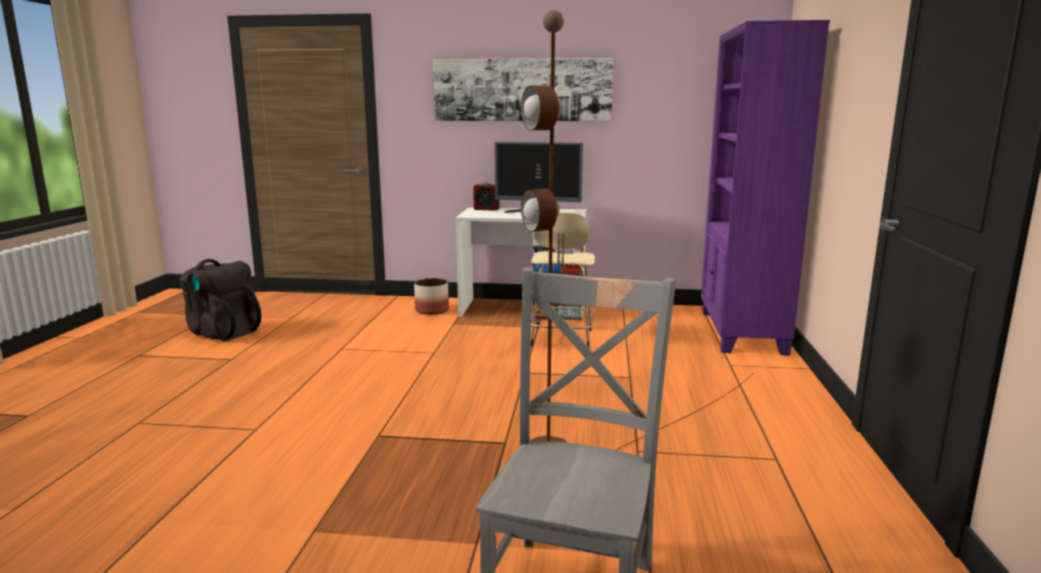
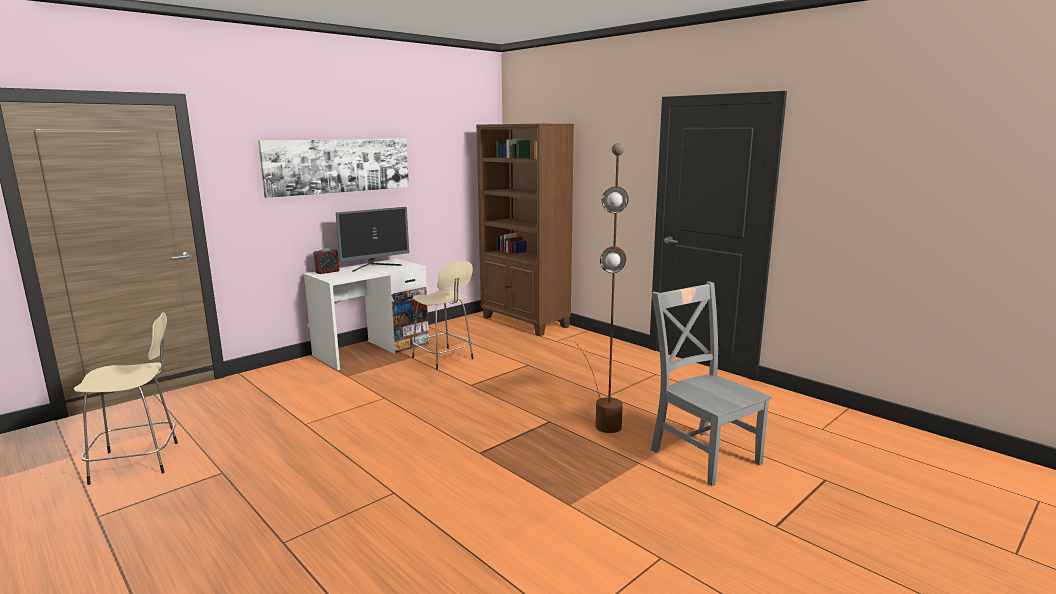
camera: 50 degrees left, 0 degrees up
black backpack [180,259,261,341] -> beige stool [74,312,178,485]
planter [414,278,449,315] -> none
purple bookcase [701,20,830,356] -> brown bookcase [476,124,574,336]

